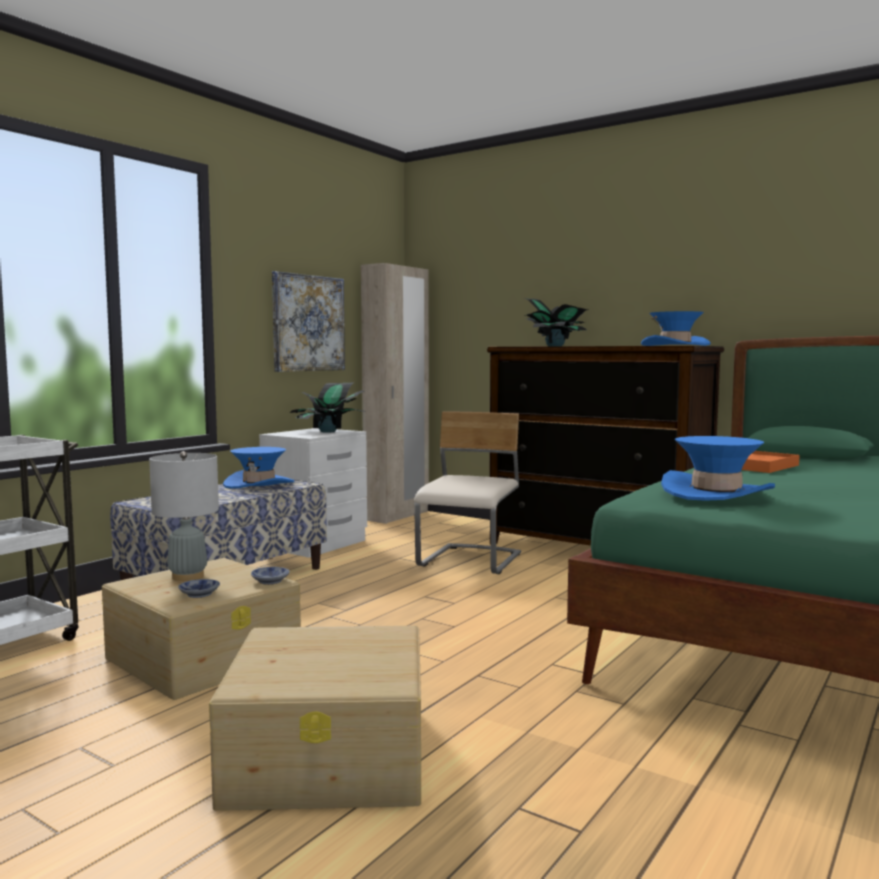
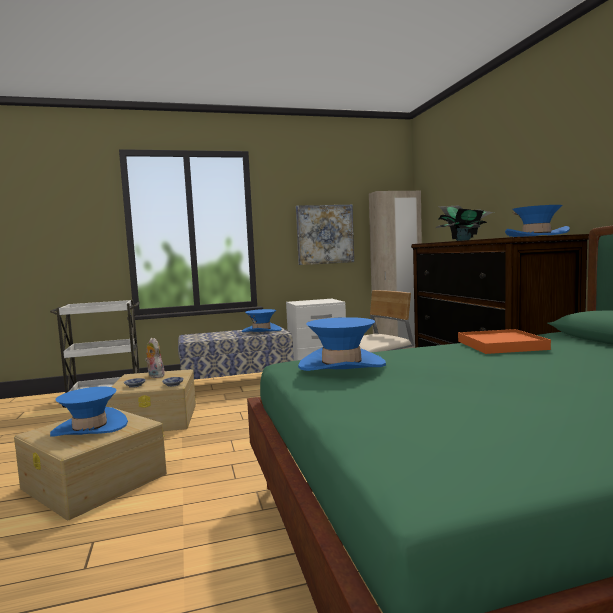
camera: 40 degrees right, 0 degrees up
grey table lamp [149,451,219,581] -> plush toy [145,338,165,378]
potted plant [289,383,366,433] -> none
none -> blue hat [50,387,128,437]

